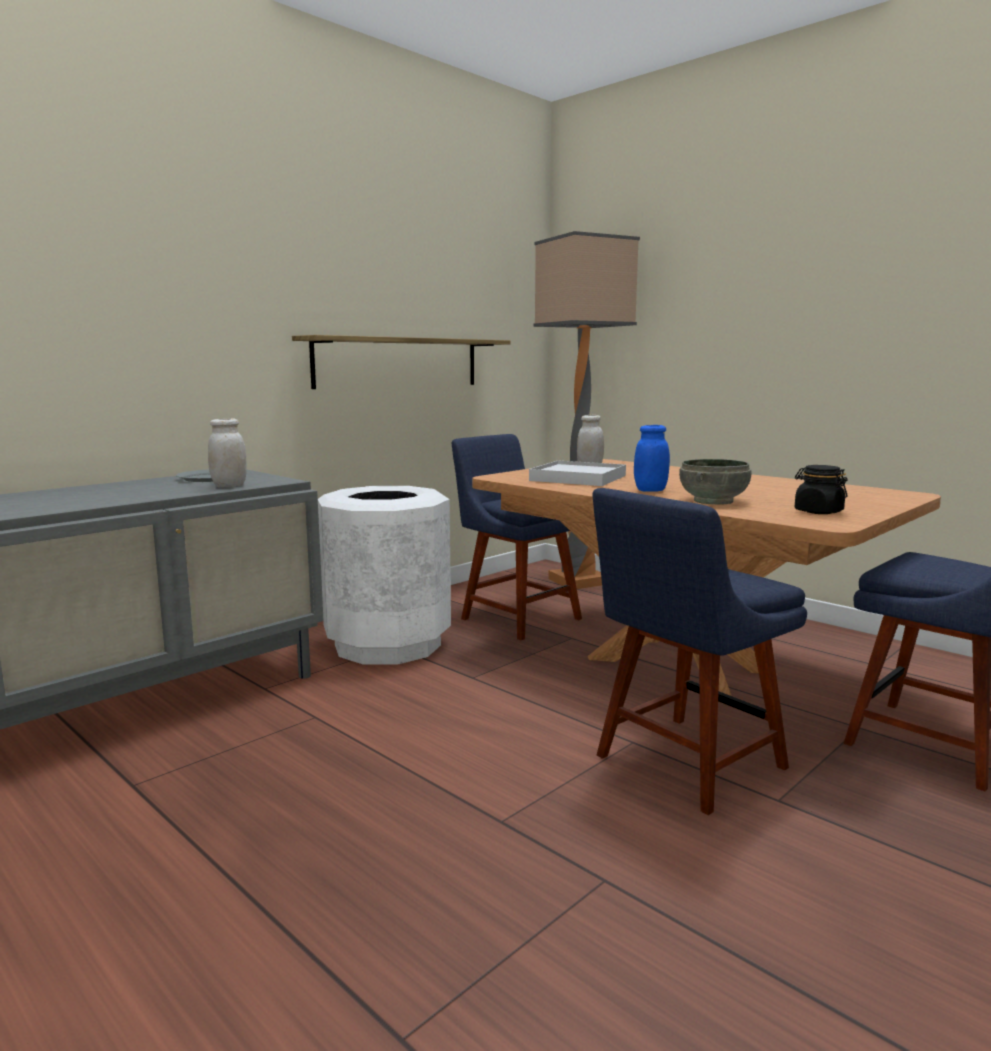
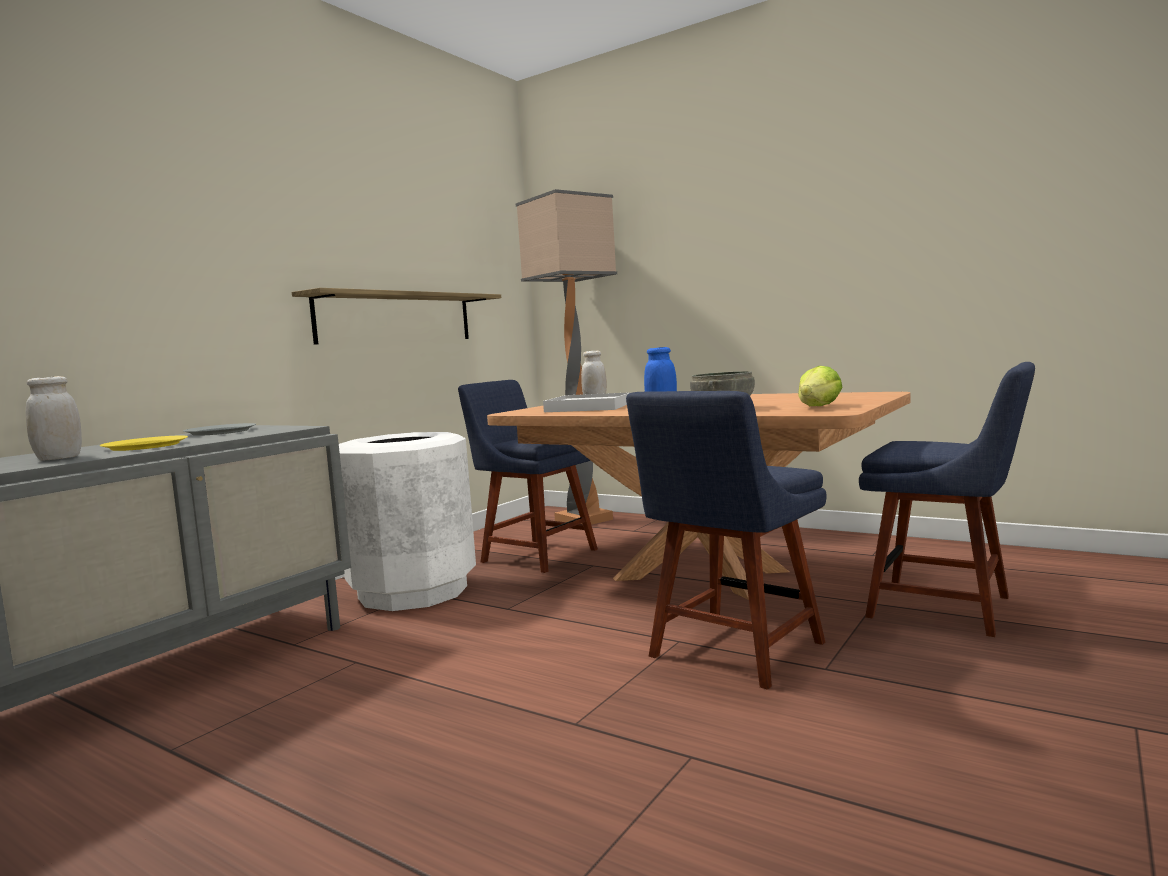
camera: 10 degrees left, 5 degrees down
white jar [208,418,247,487] -> white jar moved to [26,376,82,461]
black jar [794,465,848,514] -> lettuce [798,366,842,406]
none -> yellow plate [100,436,188,451]

